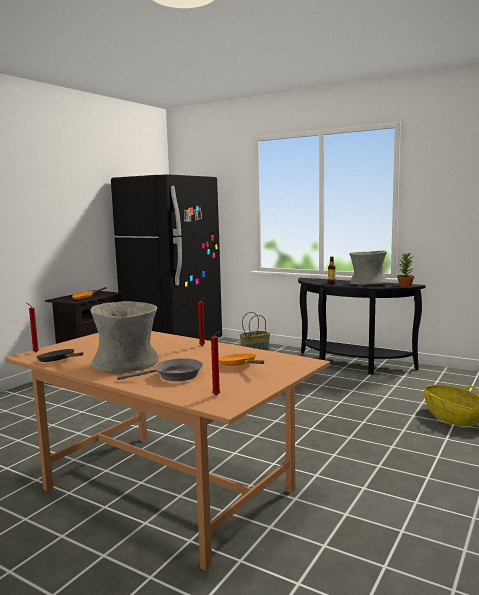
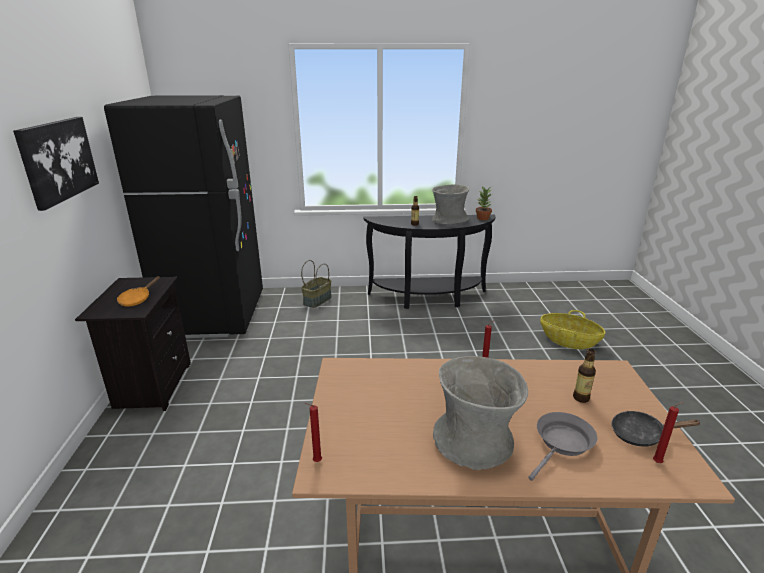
camera: 35 degrees left, 15 degrees up
black frying pan [37,349,83,362] -> black frying pan moved to [611,411,701,447]
orange frying pan [219,353,264,366] -> bottle [573,349,596,403]
none -> picture [13,117,99,211]

